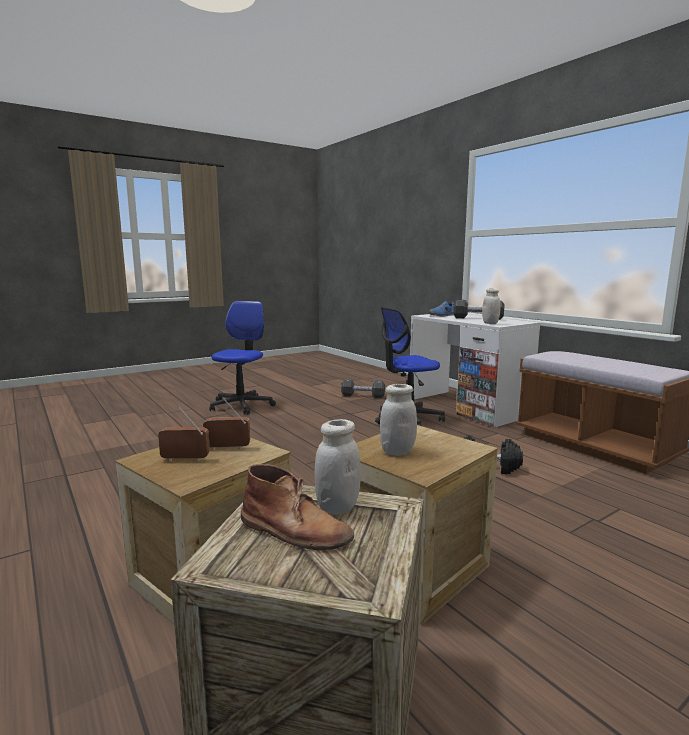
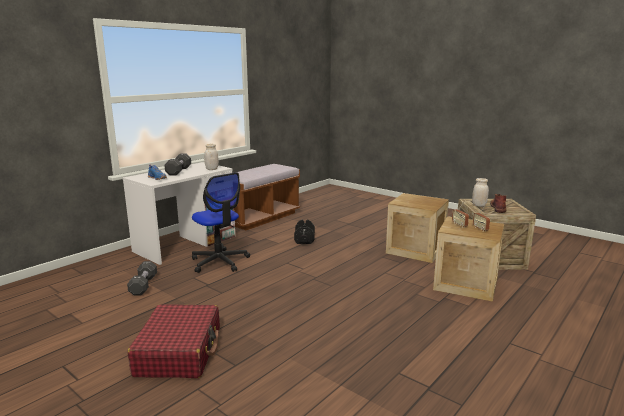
camera: 105 degrees left, 5 degrees up
office chair [209,301,276,414] -> red suitcase [128,304,220,378]
white jar [380,384,417,456] -> none

